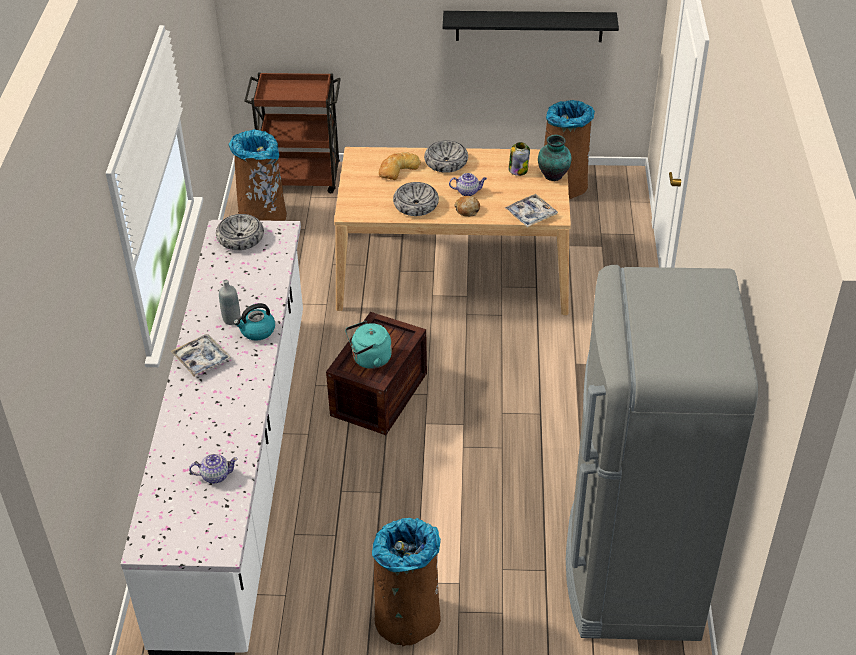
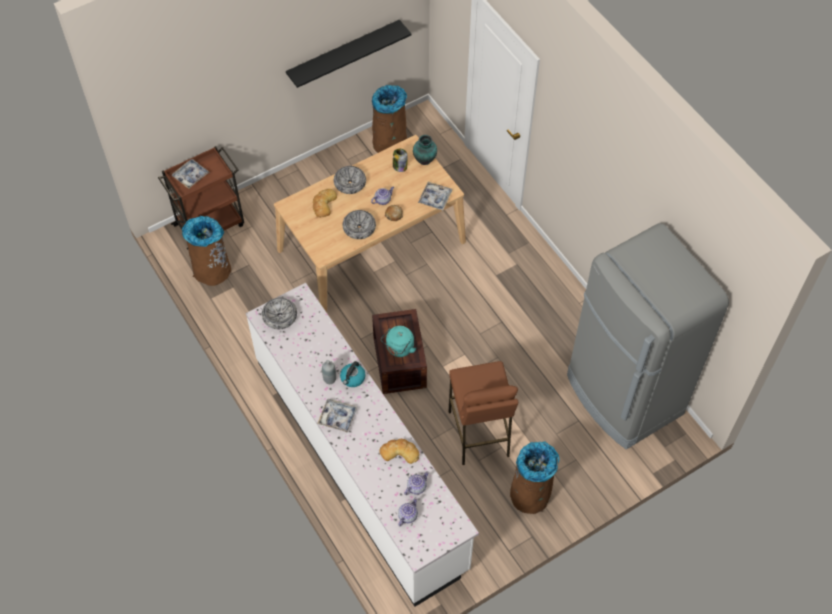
camera: 35 degrees left, 15 degrees up
none -> tray [171,159,209,189]
none -> bread [379,439,419,464]
none -> teapot [398,497,418,526]
none -> brown stool [448,361,518,465]

